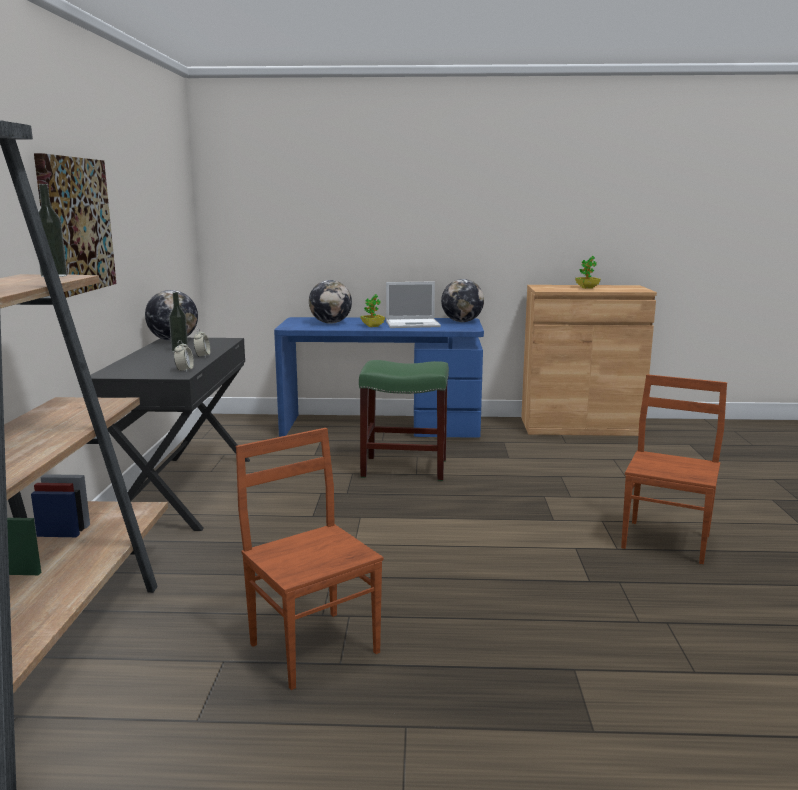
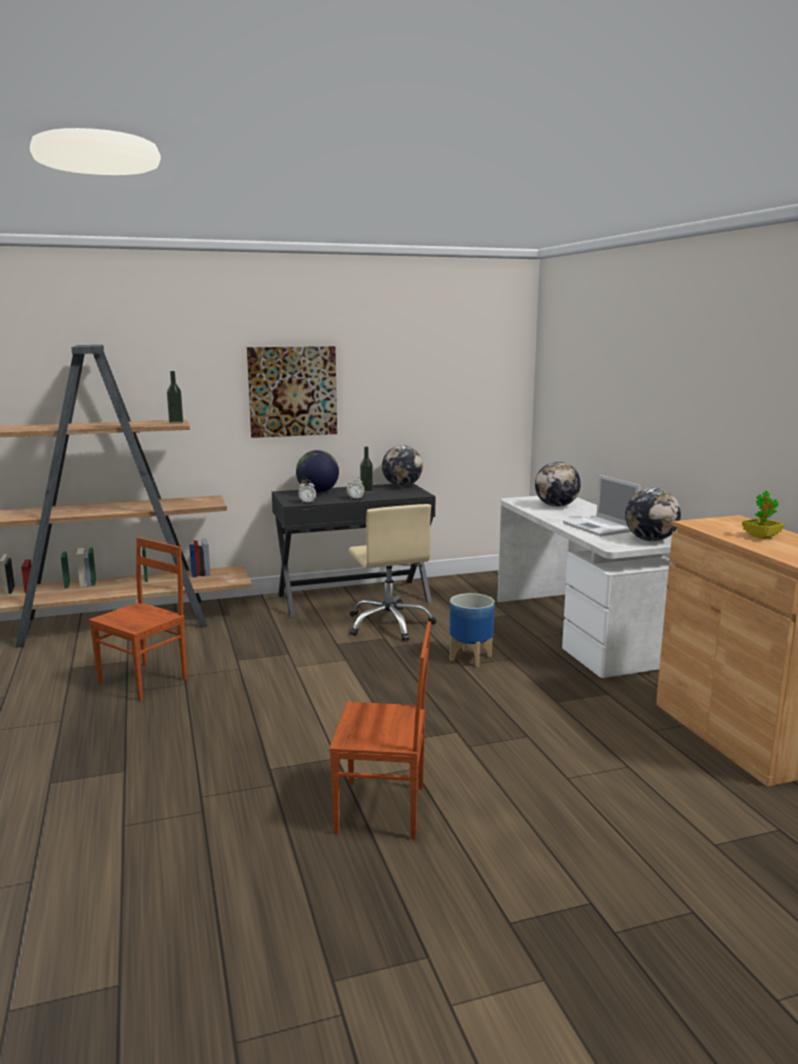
camera: 70 degrees right, 0 degrees up
blue desk [274,317,484,438] -> white desk [497,496,674,678]
green stool [359,360,449,481] -> planter [449,593,495,667]
potted plant [361,294,385,327] -> none
none -> globe [296,450,339,493]
none -> beige office chair [349,504,436,641]

